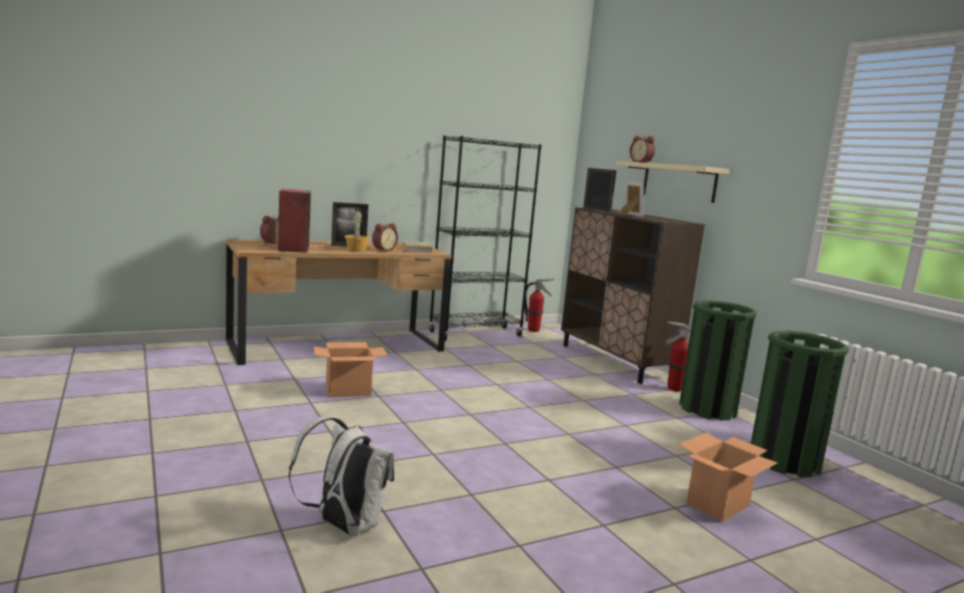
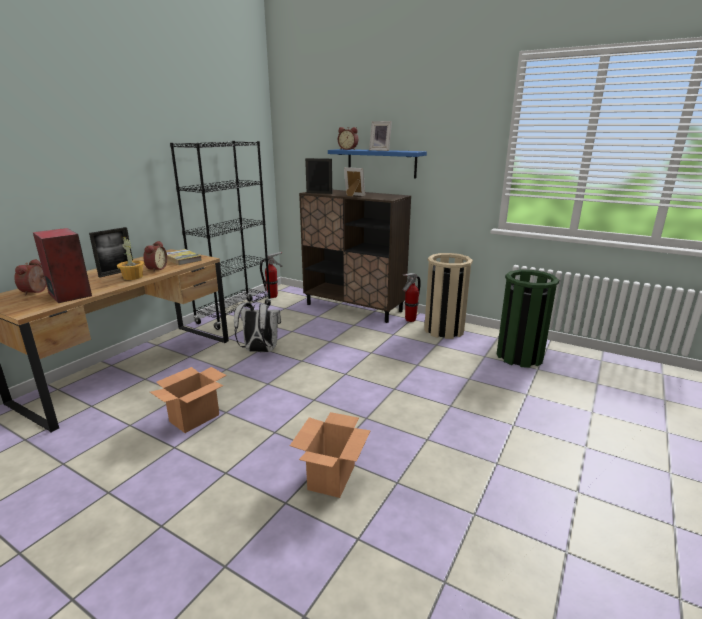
camera: 30 degrees left, 10 degrees up
white backpack [289,416,395,536] -> white backpack moved to [234,302,281,352]
beige shelf [616,161,730,203] -> blue shelf [328,149,427,179]
cardboard box [678,433,777,522] -> cardboard box moved to [290,412,371,498]
green trash can [679,300,757,420] -> beige trash can [424,253,473,339]
none -> picture frame [369,121,392,151]

